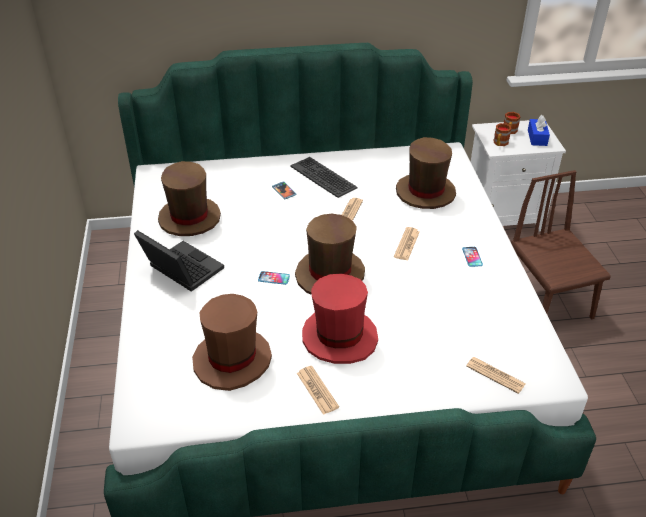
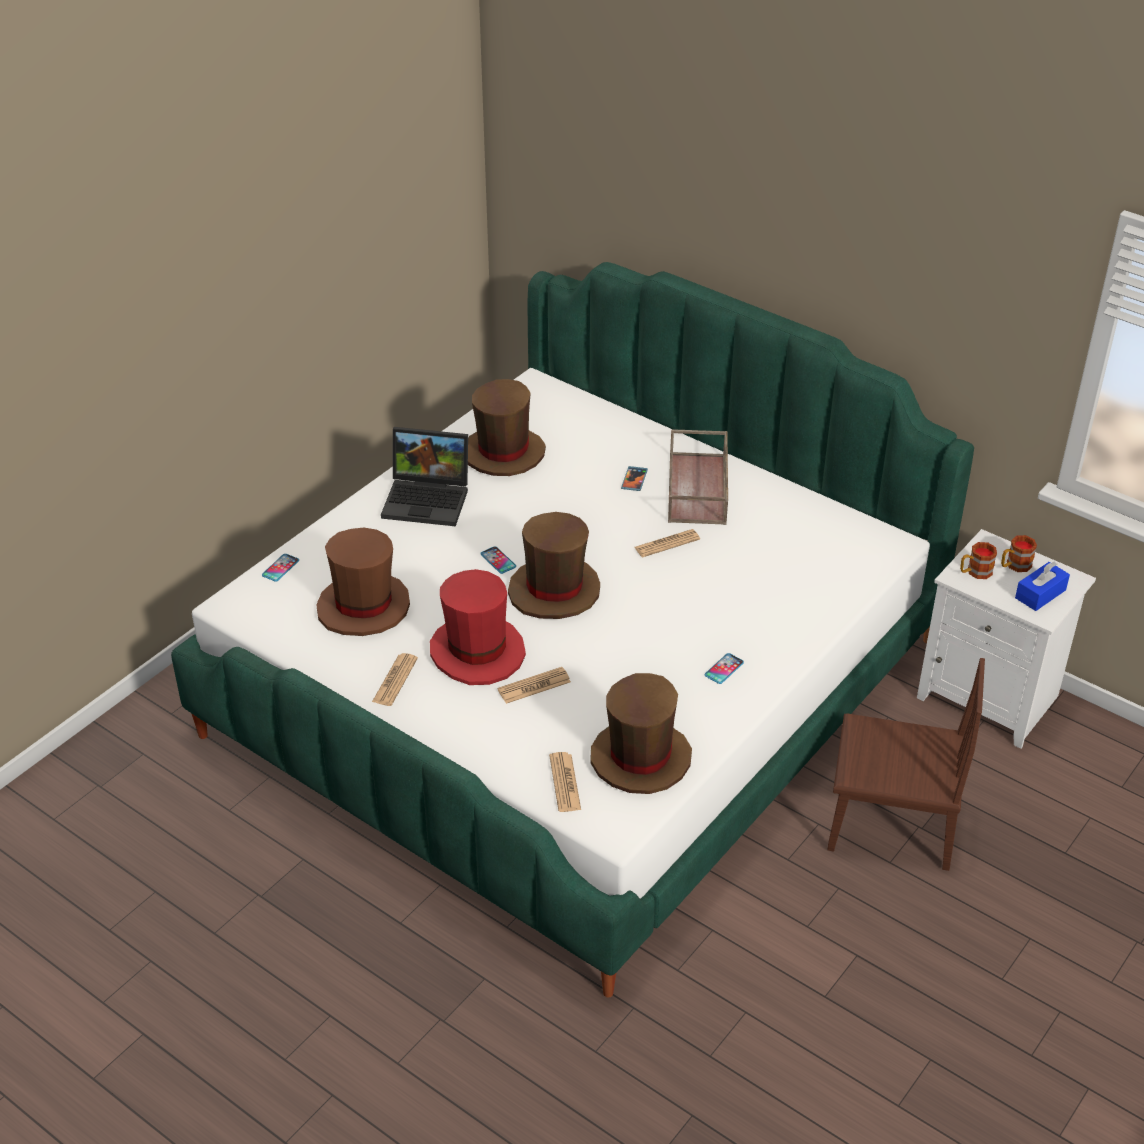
camera: 45 degrees right, 0 degrees up
laptop [134,230,224,292] -> laptop turned 105 degrees clockwise [381,427,468,526]
keyboard [290,157,358,198] -> brown tray [668,429,728,525]
newspaper [394,227,420,261] -> newspaper moved to [497,667,571,704]
brown hat [396,137,456,209] -> brown hat moved to [590,673,692,794]
brown chair [511,170,611,320] -> brown chair turned 75 degrees clockwise [827,658,985,871]
none -> phone [262,554,299,582]

